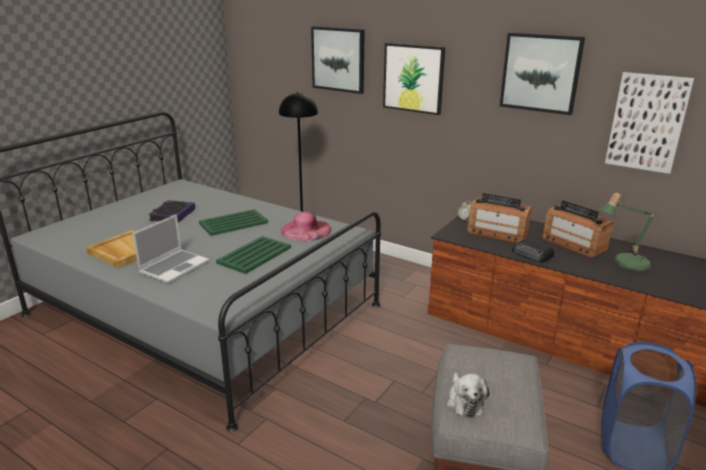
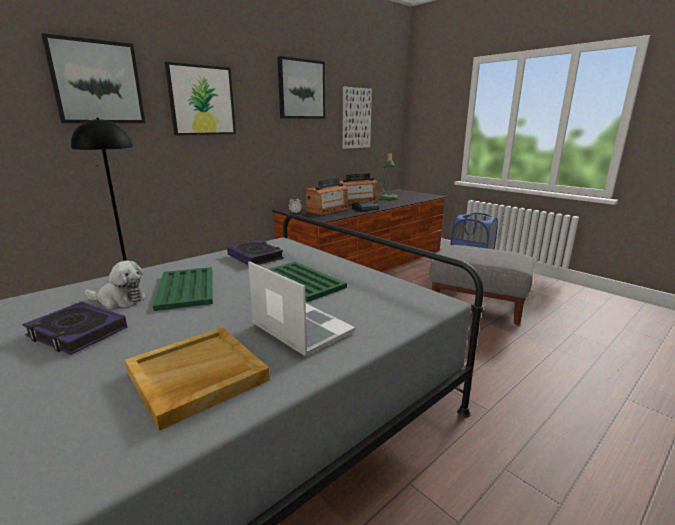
camera: 75 degrees left, 5 degrees down
pink hat [281,212,331,241] -> book [227,240,284,265]
plush toy [447,372,490,417] -> plush toy moved to [85,260,146,309]

